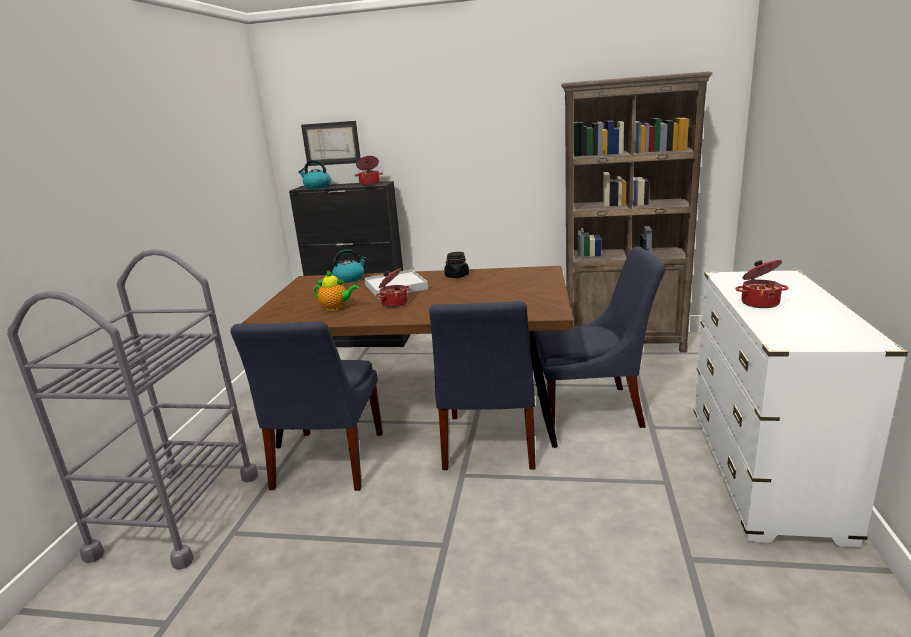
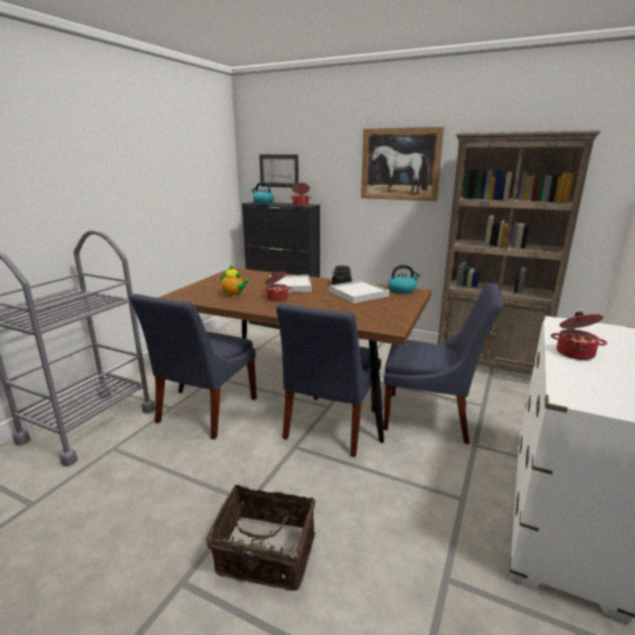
camera: 15 degrees right, 0 degrees up
kettle [332,249,367,283] -> kettle moved to [388,265,420,294]
none -> basket [206,485,316,591]
none -> white tray [329,280,390,304]
none -> picture [361,127,444,201]

